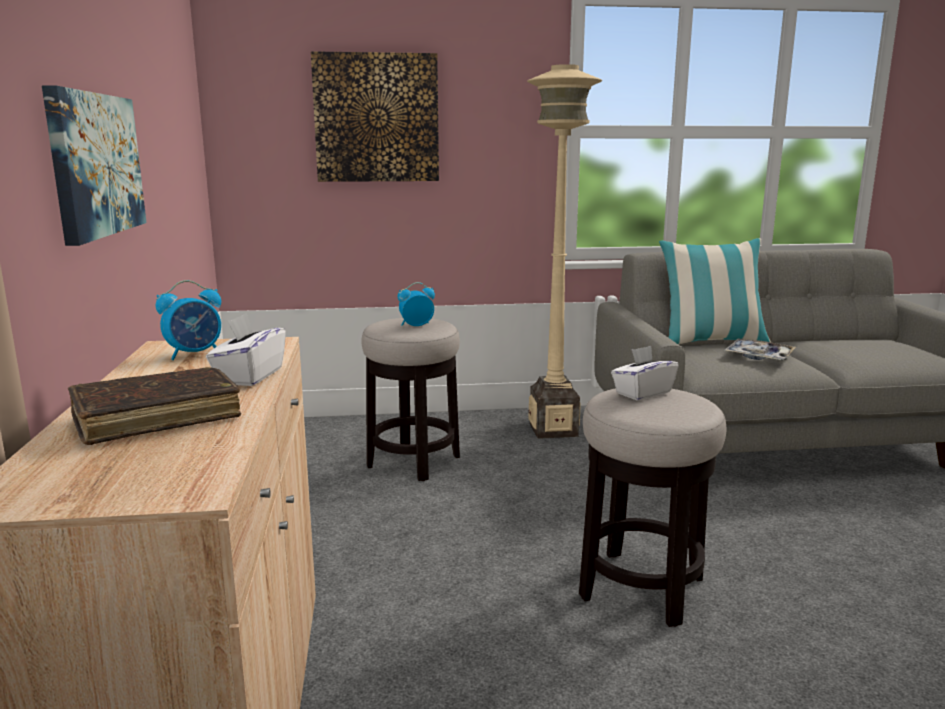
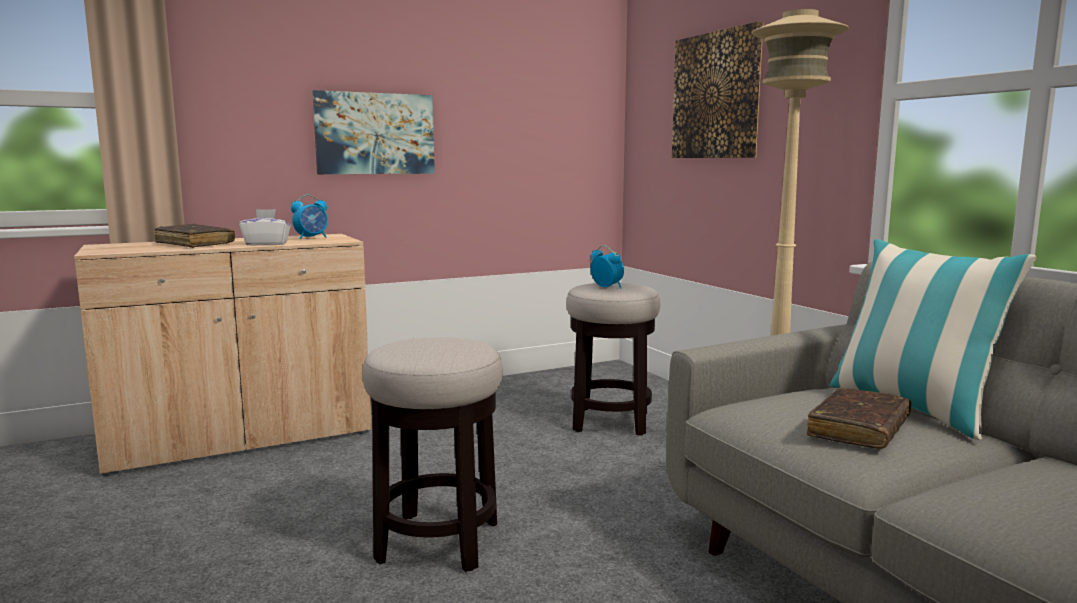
camera: 70 degrees right, 5 degrees down
alarm clock [156,280,221,360] -> alarm clock turned 75 degrees counterclockwise [291,194,328,239]
white tissue box [611,346,679,400] -> none
tray [724,339,796,361] -> brown book [807,388,912,449]

